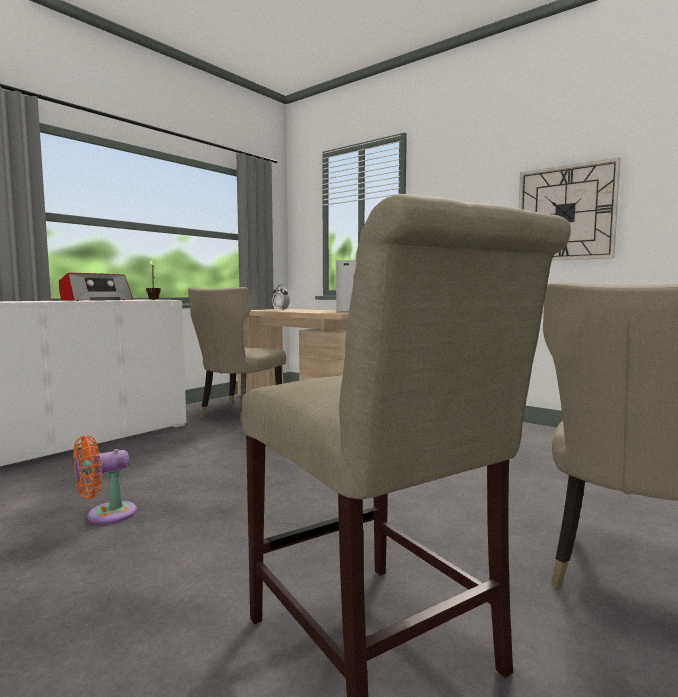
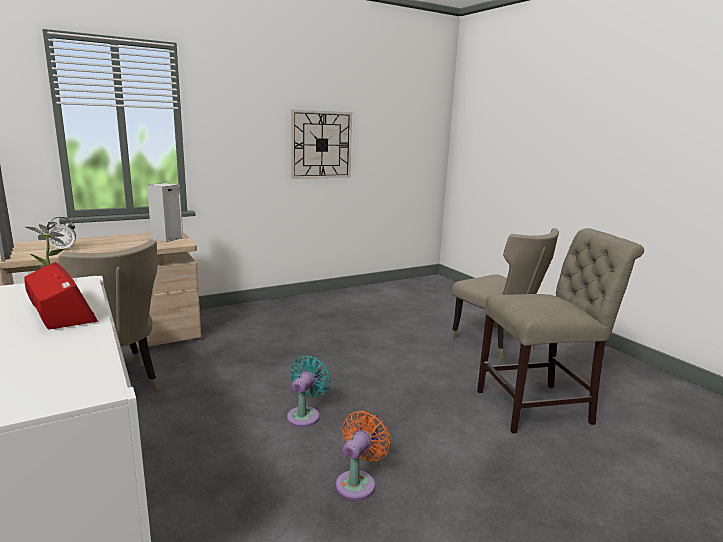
camera: 70 degrees left, 10 degrees up
orange fan [73,435,137,524] -> orange fan turned 135 degrees counterclockwise [336,411,391,500]
none -> turquoise fan [287,356,331,427]

